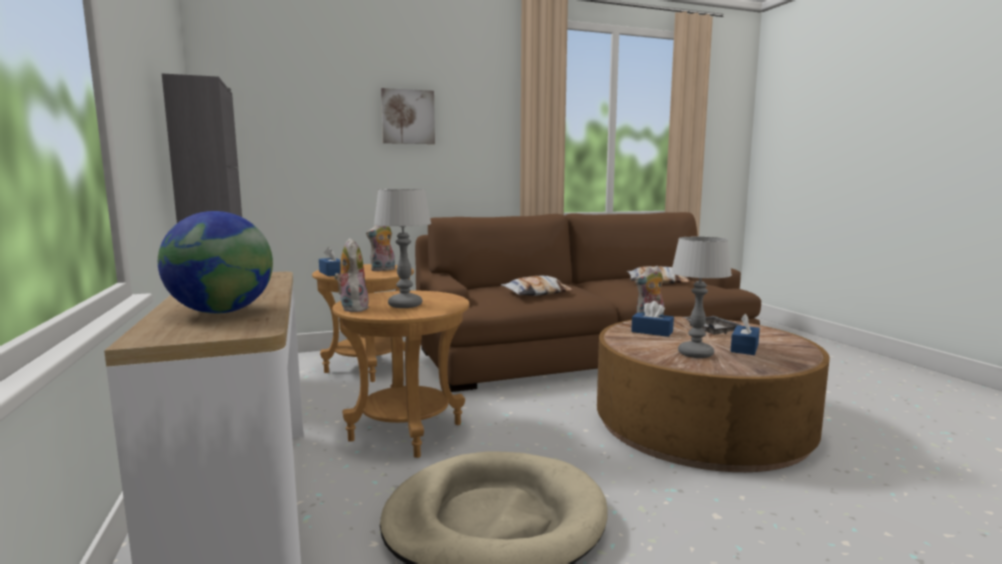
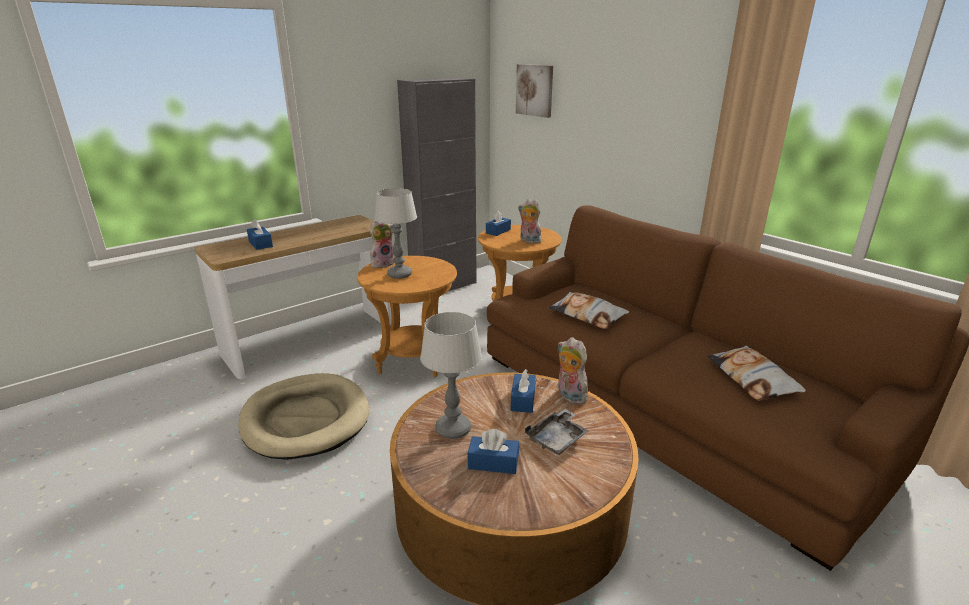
camera: 70 degrees right, 15 degrees up
globe [158,211,273,314] -> blue tissue box [247,219,273,250]
picture [381,88,435,144] -> picture moved to [516,64,553,118]

